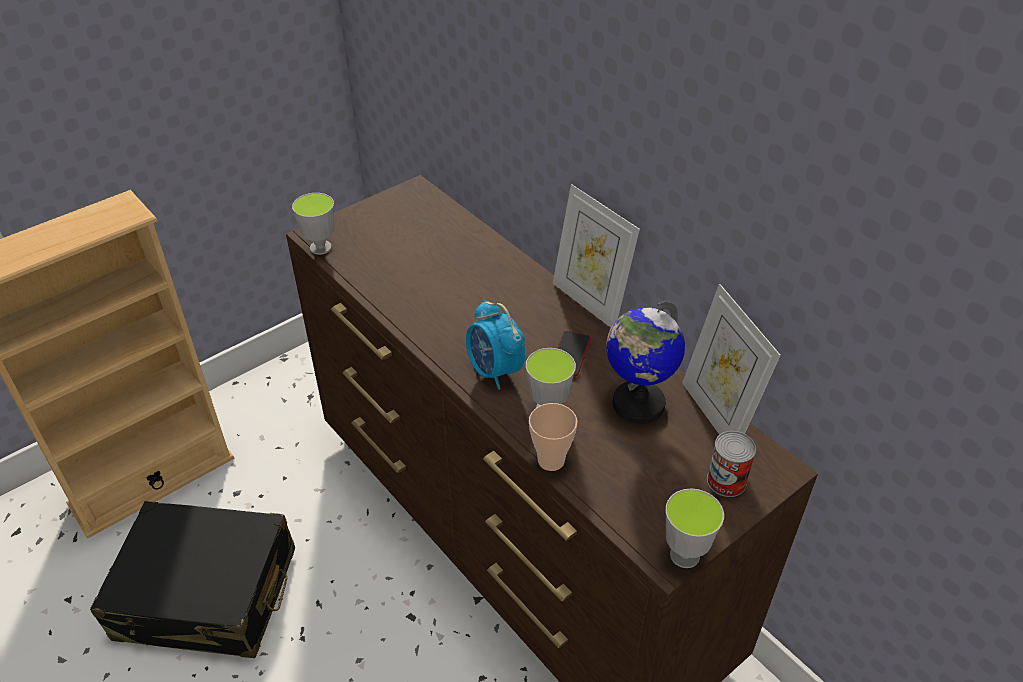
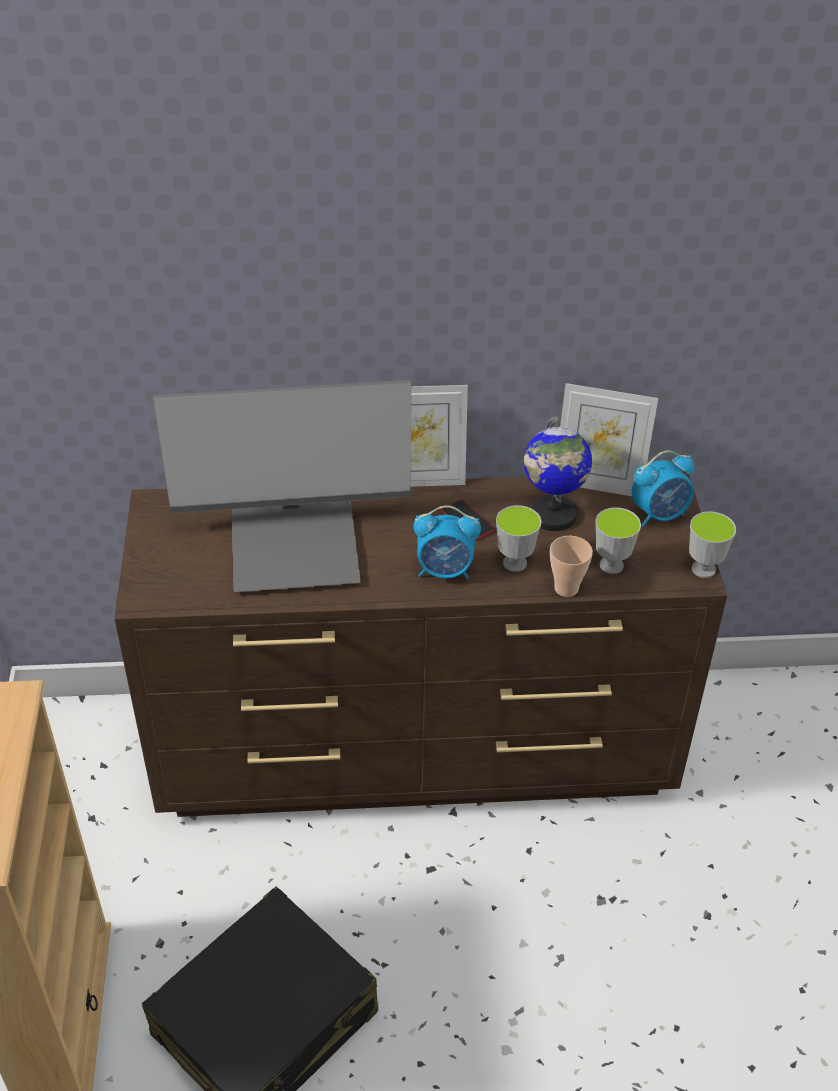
camera: 55 degrees left, 0 degrees up
cup [292,193,334,255] -> cup moved to [596,507,641,574]
can [707,431,756,497] -> alarm clock [632,450,694,527]
none -> monitor [153,380,411,592]

